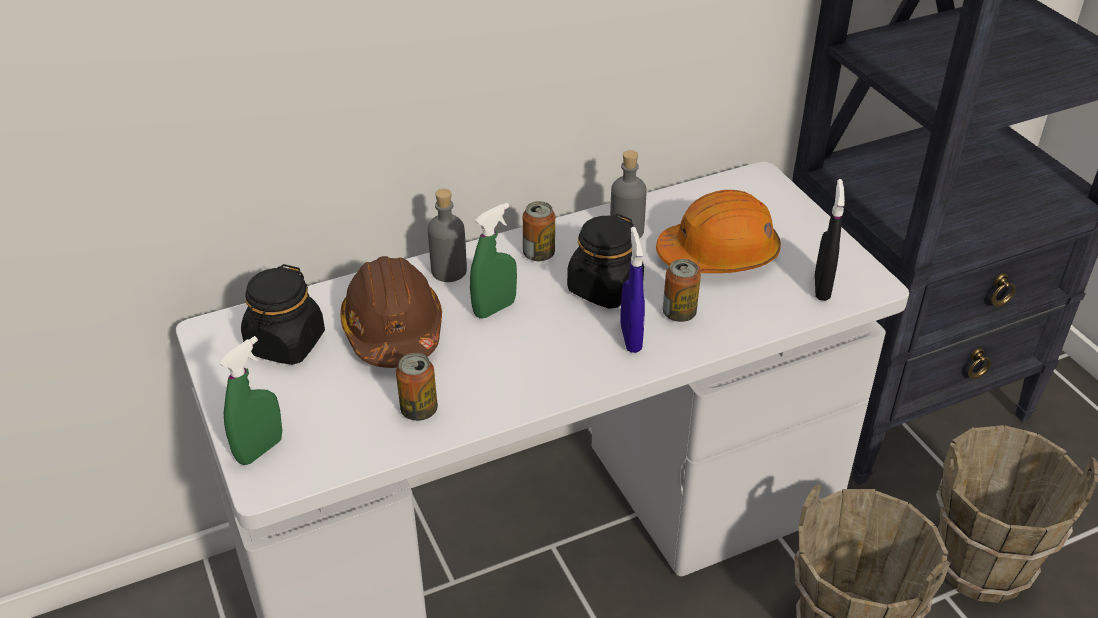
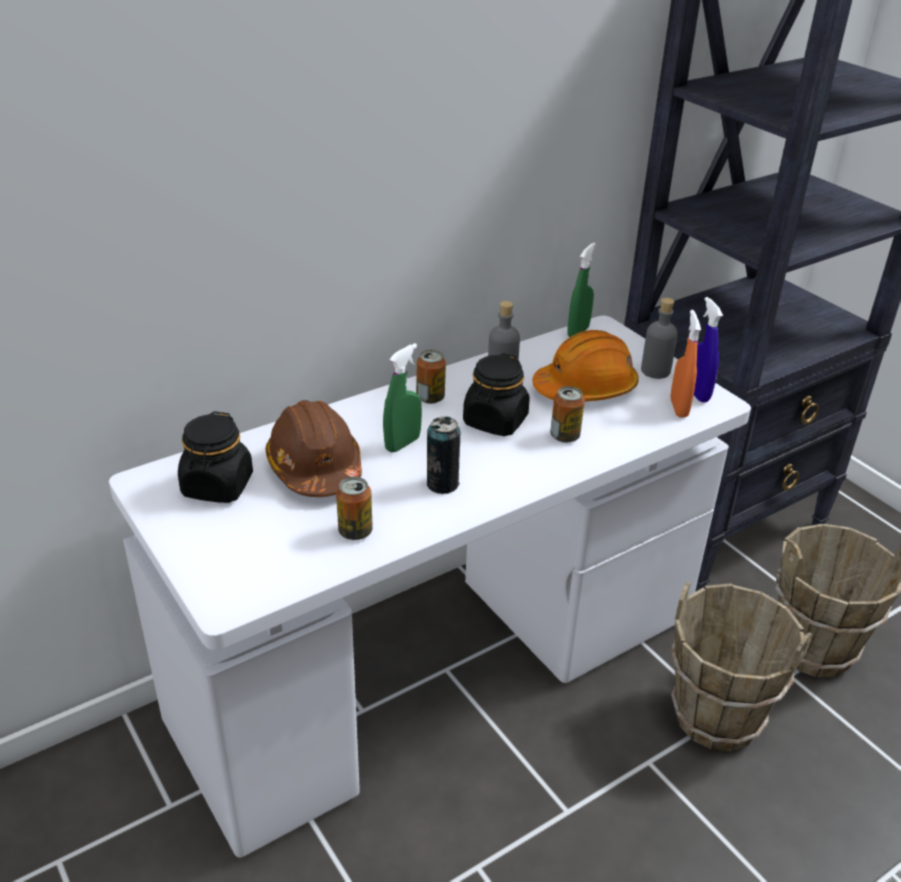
camera: 10 degrees left, 5 degrees down
green spray bottle [219,336,282,465] -> green spray bottle moved to [567,242,596,337]
grey bottle [428,189,467,282] -> grey bottle moved to [641,298,678,379]
blue spray bottle [621,227,645,353] -> blue spray bottle moved to [694,297,723,402]
black spray bottle [815,179,845,301] -> orange spray bottle [670,310,701,418]
none -> can [427,417,461,494]

